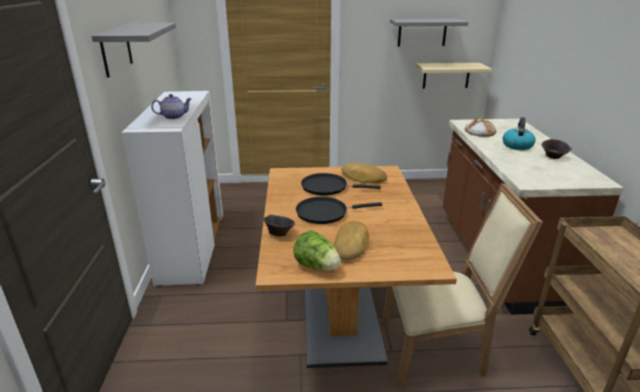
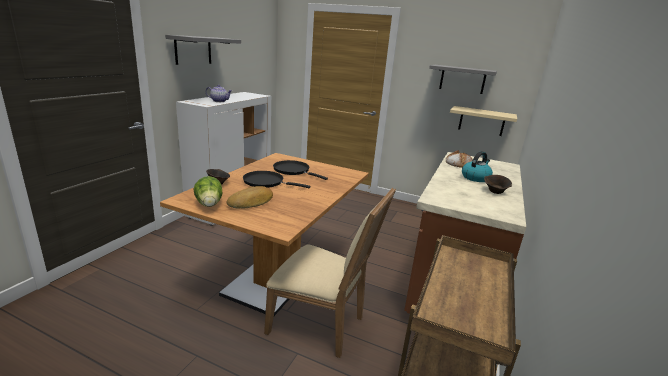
camera: 25 degrees right, 5 degrees down
bread [341,163,387,184] -> none

